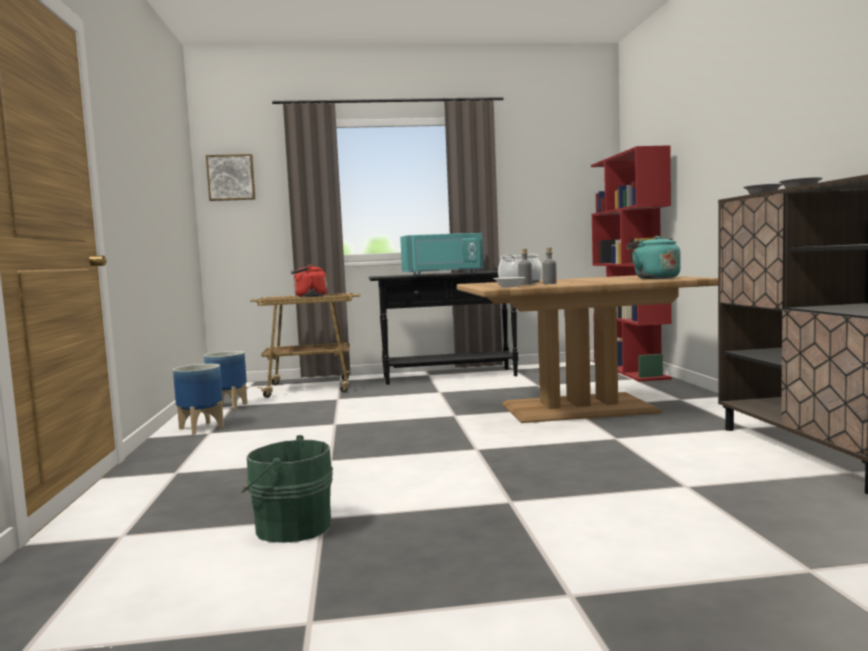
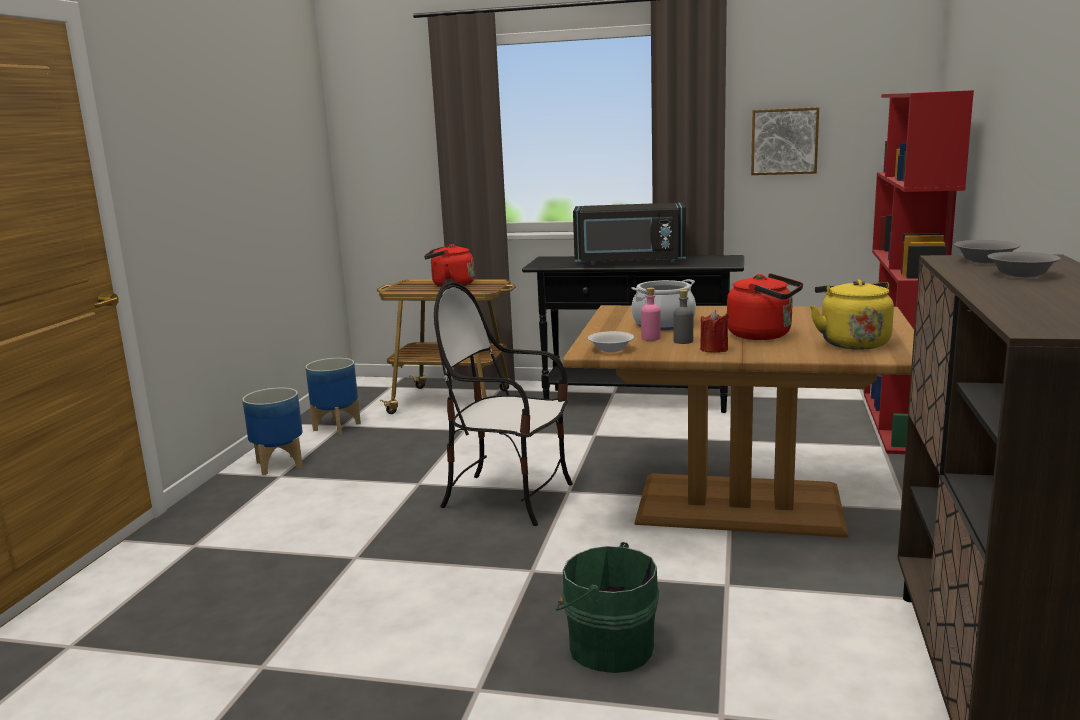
camera: 20 degrees right, 10 degrees up
picture [206,154,255,201] -> picture moved to [751,107,819,175]
green bucket [241,435,333,543] -> green bucket moved to [555,542,659,673]
turquoise microwave [400,233,484,275] -> black microwave [573,203,686,265]
grey bottle [518,249,532,285] -> pink bottle [641,288,661,341]
turquoise kettle [626,236,681,279] -> yellow kettle [810,280,894,350]
none -> chair [434,282,573,526]
none -> red candle [700,310,729,353]
none -> red kettle [727,273,803,340]

